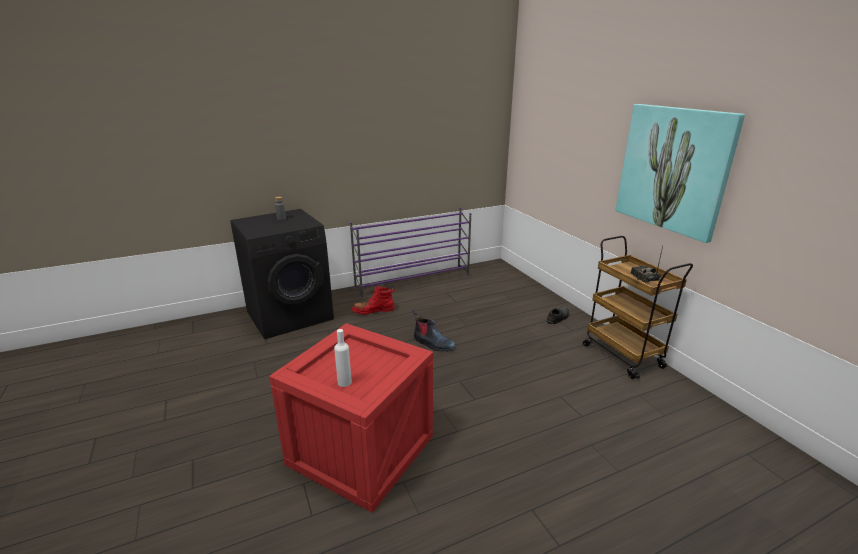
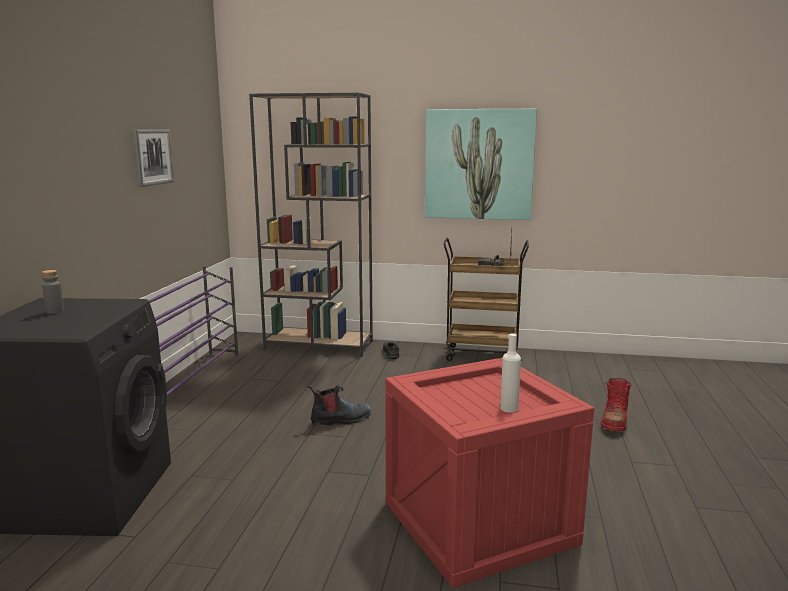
camera: 55 degrees left, 10 degrees down
red boot [352,284,395,315] -> red boot moved to [600,378,632,431]
none -> picture [132,129,174,187]
none -> bookcase [249,93,373,357]

